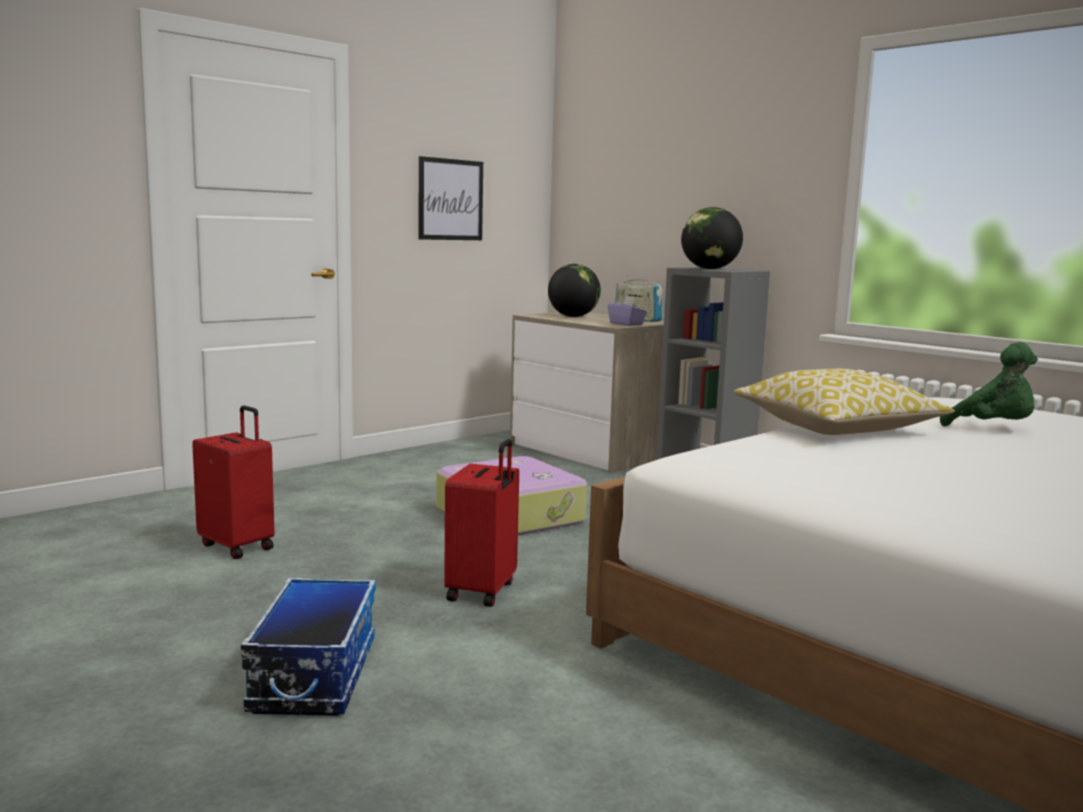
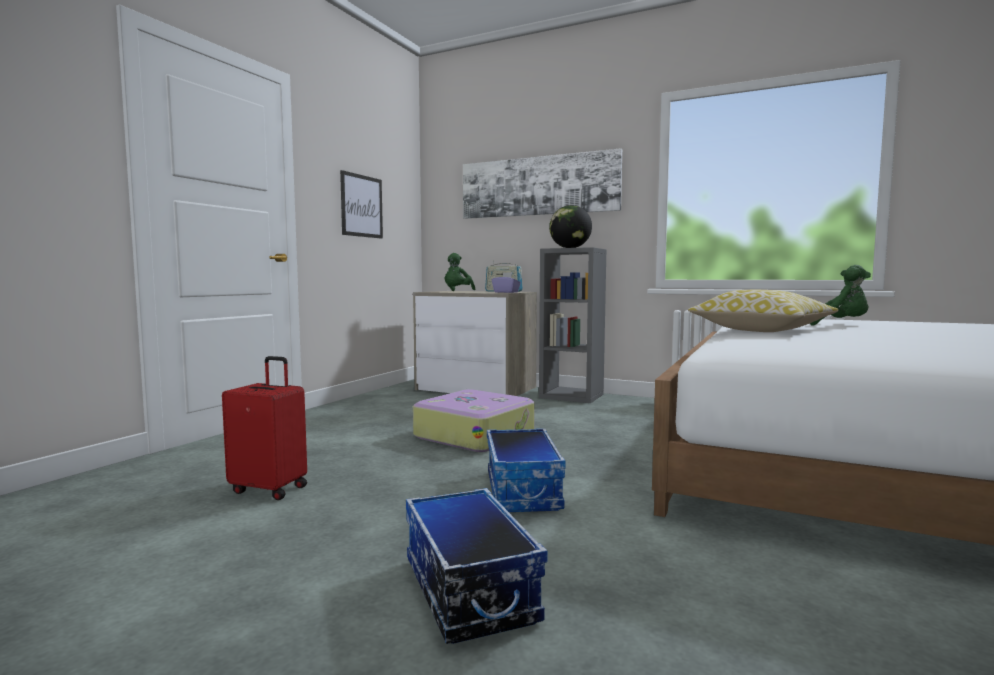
camera: 20 degrees left, 5 degrees down
red suitcase [444,439,519,607] -> storage box [487,428,565,512]
globe [548,264,601,317] -> green plush toy [444,253,475,291]
none -> picture [463,148,622,219]

